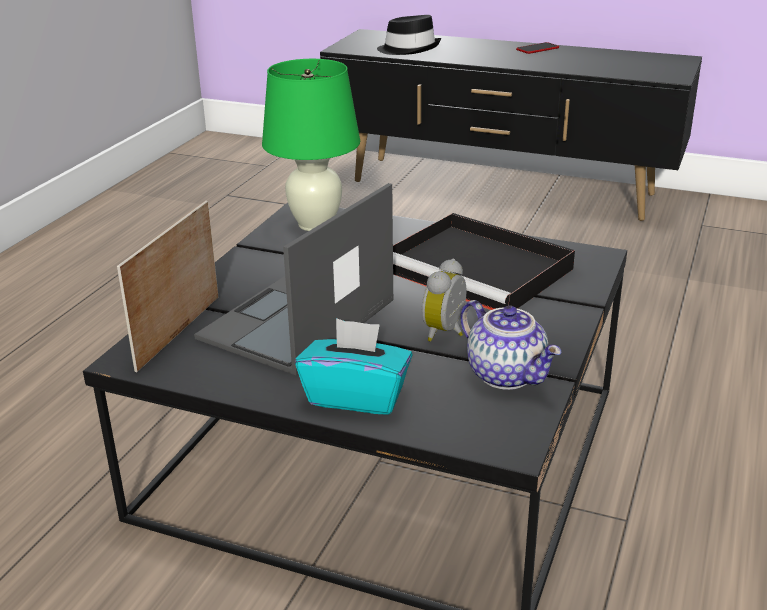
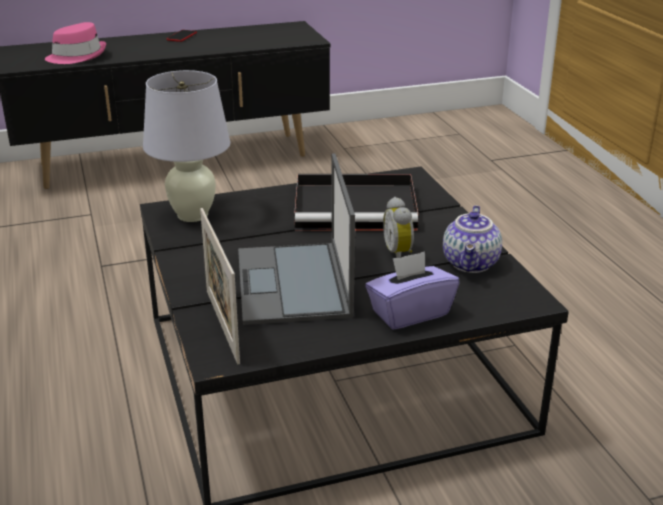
camera: 40 degrees left, 0 degrees up
green table lamp [262,59,360,231] -> white table lamp [143,70,231,222]
turquoise tissue box [295,318,412,415] -> purple tissue box [365,251,459,330]
black hat [377,15,441,55] -> pink hat [45,22,106,64]
teapot [460,300,561,390] -> teapot turned 90 degrees clockwise [443,205,502,273]

